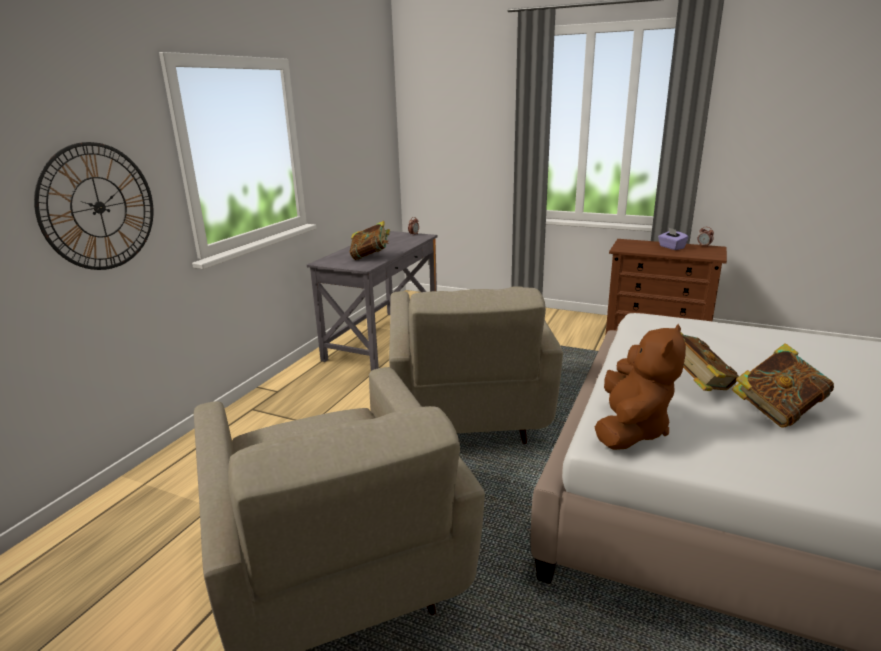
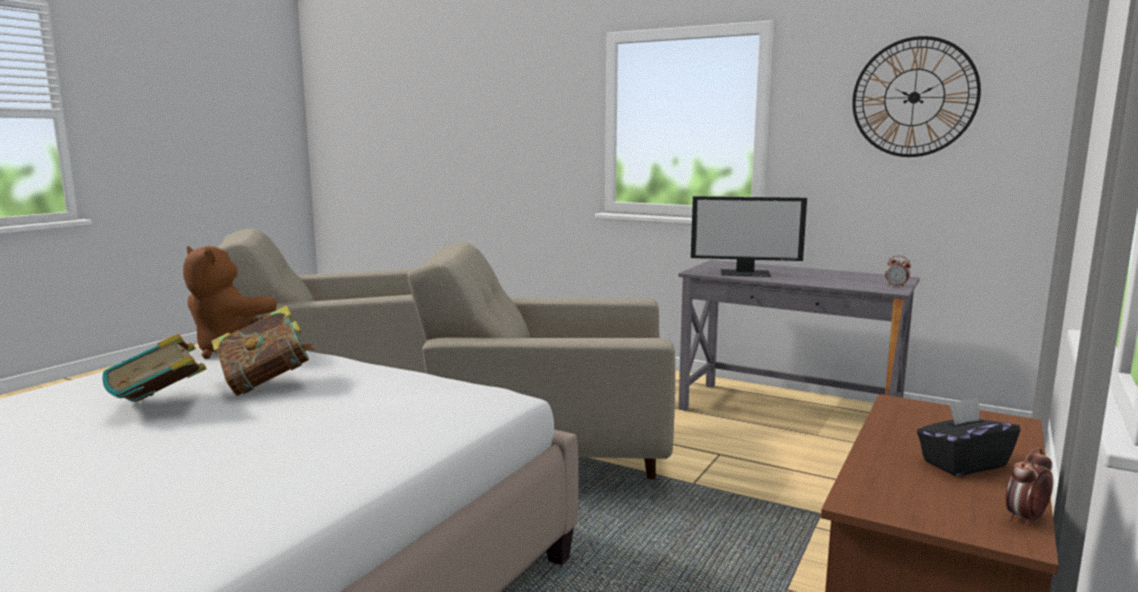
camera: 95 degrees right, 10 degrees down
wall clock [34,142,153,270] -> wall clock moved to [852,36,981,157]
book [349,221,390,260] -> monitor [691,196,807,277]
purple tissue box [658,227,689,250] -> black tissue box [917,398,1020,476]

